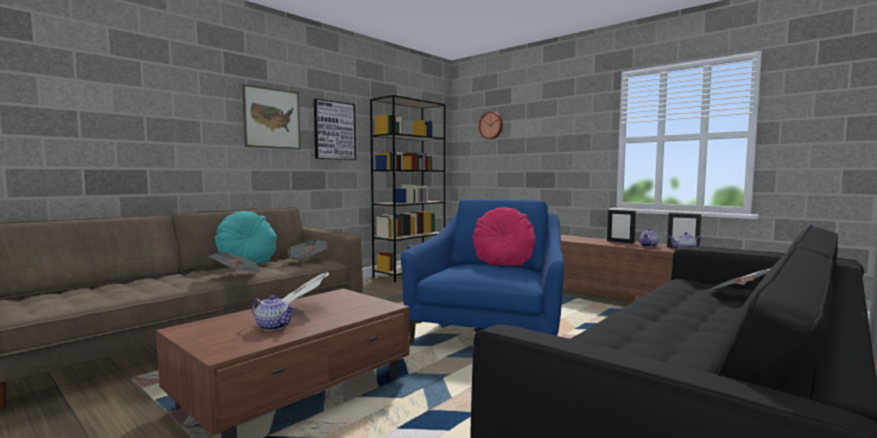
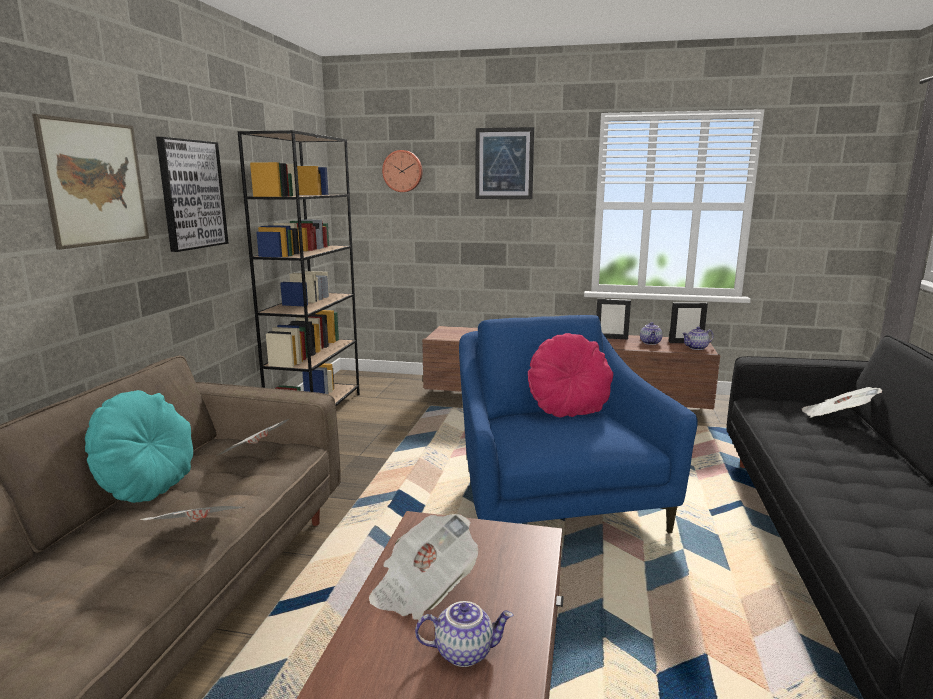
camera: 30 degrees left, 10 degrees up
none -> picture [475,127,534,199]

